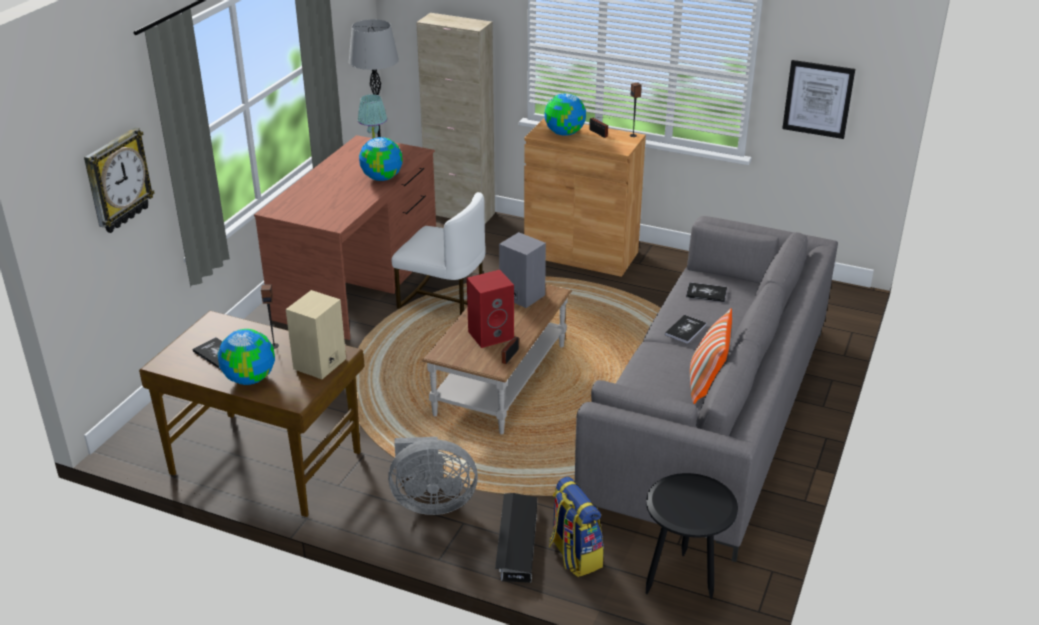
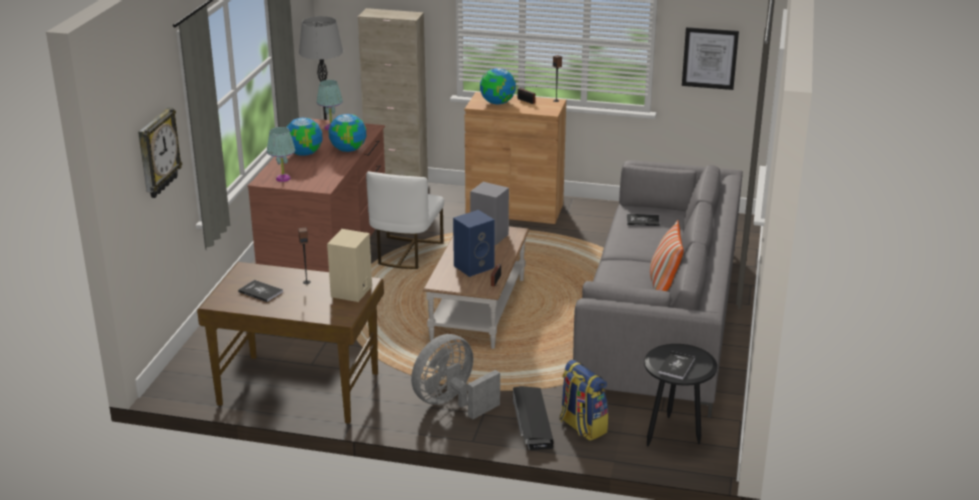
camera: 10 degrees left, 5 degrees down
globe [218,329,275,385] -> globe moved to [286,118,323,156]
grey fan [388,437,478,515] -> grey fan turned 150 degrees clockwise [411,334,500,419]
white chair [391,192,486,315] -> white chair turned 90 degrees clockwise [366,171,444,269]
red speaker [467,270,514,348] -> blue speaker [453,210,495,277]
book [665,315,707,344] -> book moved to [658,351,695,379]
none -> turquoise table lamp [267,127,296,182]

